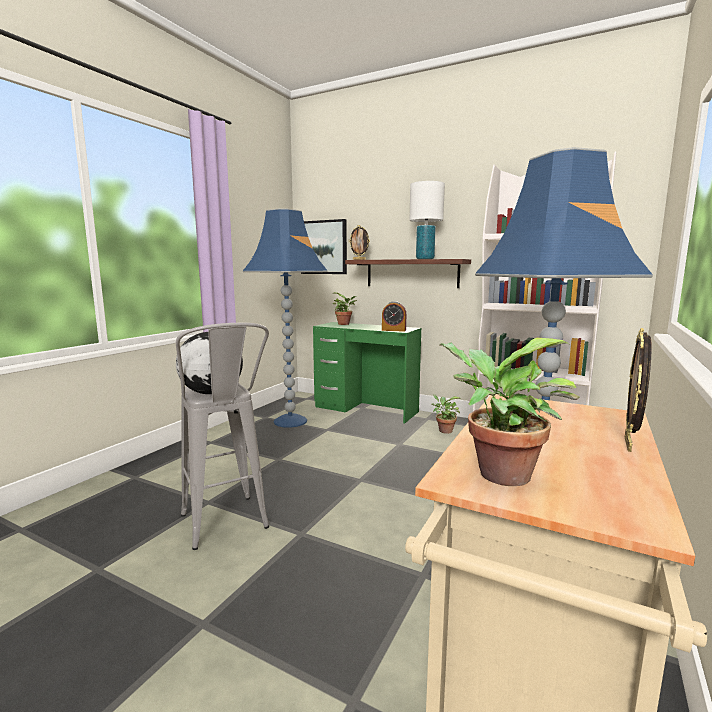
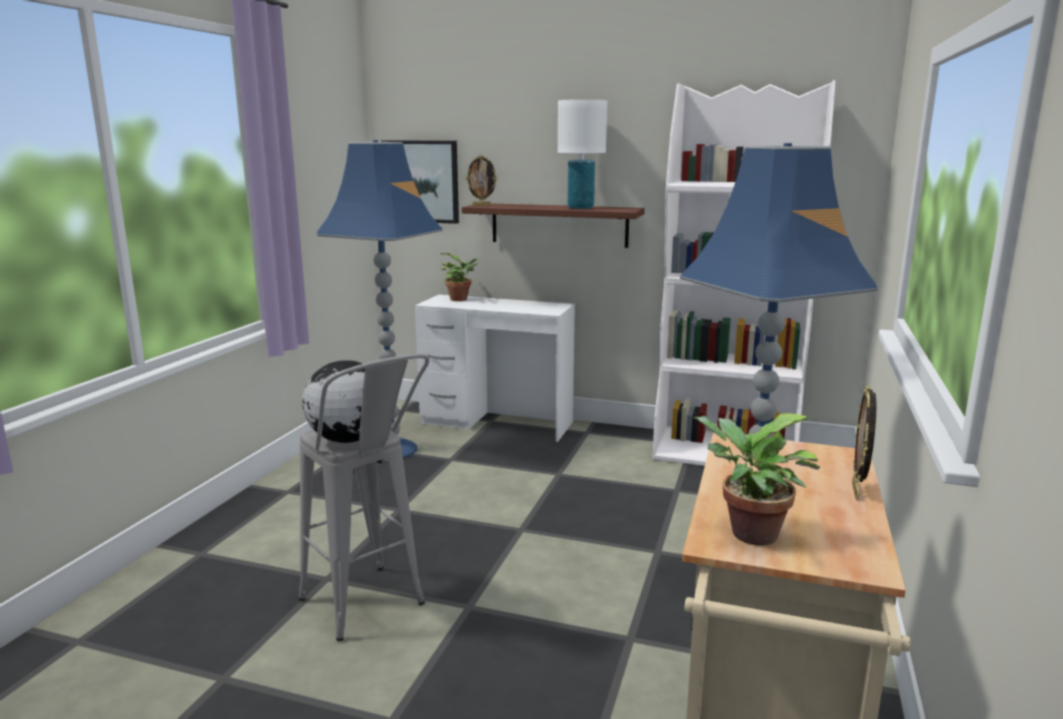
camera: 10 degrees left, 5 degrees up
green desk [313,322,421,423] -> white desk [415,295,575,442]
alarm clock [382,301,406,332] -> none
potted plant [431,395,461,434] -> none

